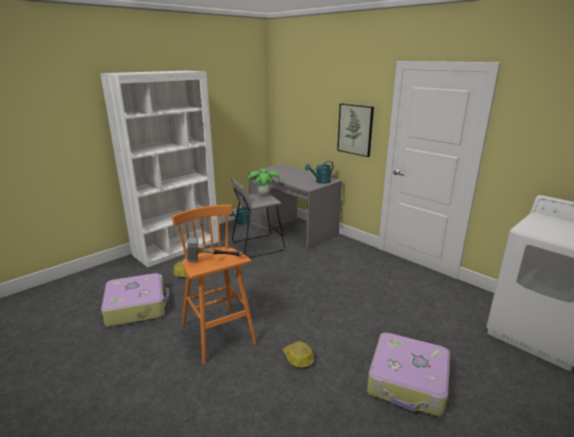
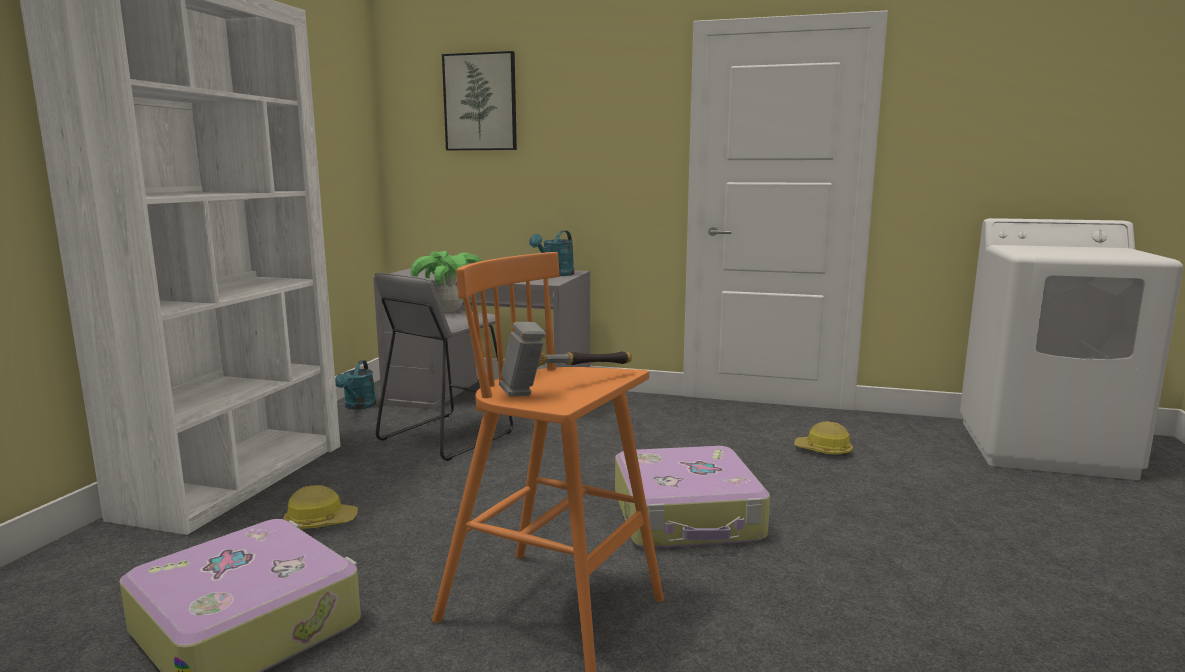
camera: 30 degrees left, 10 degrees down
hard hat [283,341,314,368] -> hard hat moved to [794,422,853,456]
picture [337,103,374,157] -> picture moved to [442,51,517,150]
suitcase [367,333,450,416] -> suitcase moved to [615,446,770,548]

